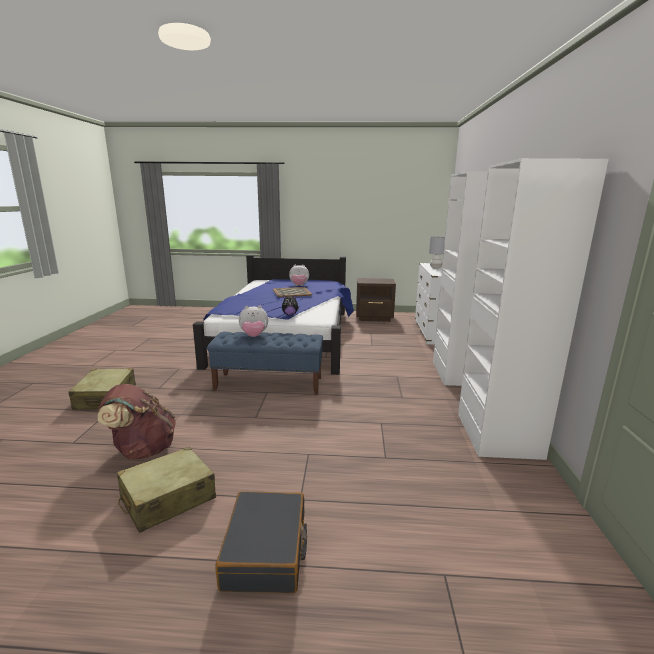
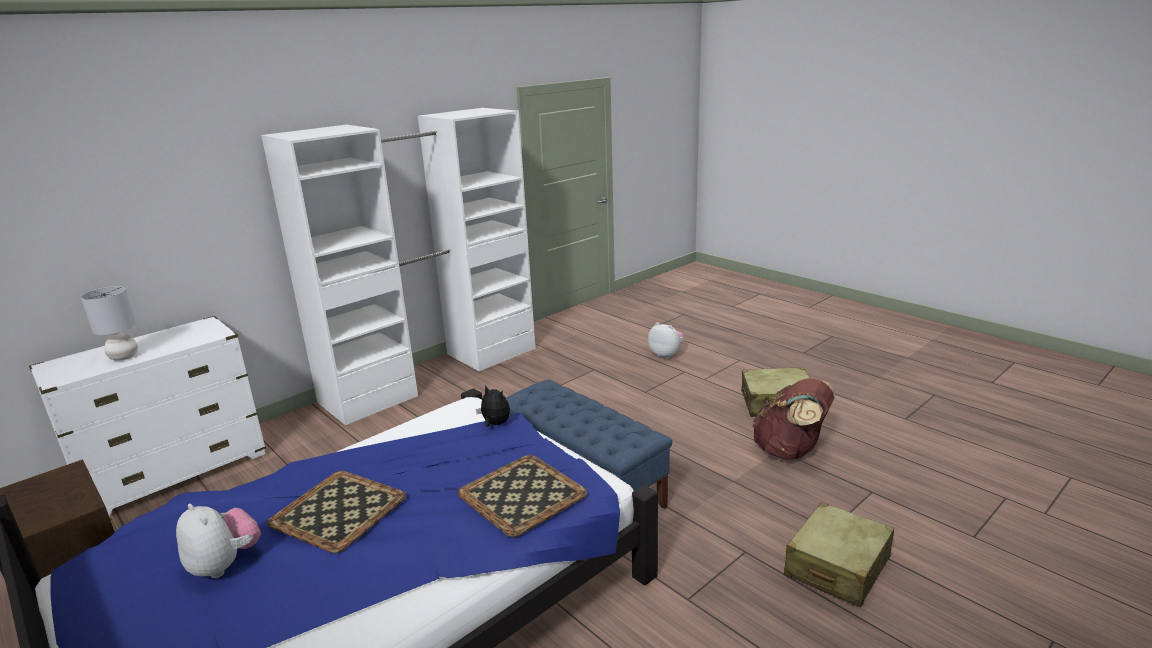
camera: 135 degrees left, 5 degrees up
black suitcase [215,491,307,593] -> none
plush toy [239,305,268,337] -> plush toy moved to [648,322,684,359]
none -> tray [457,455,588,537]

